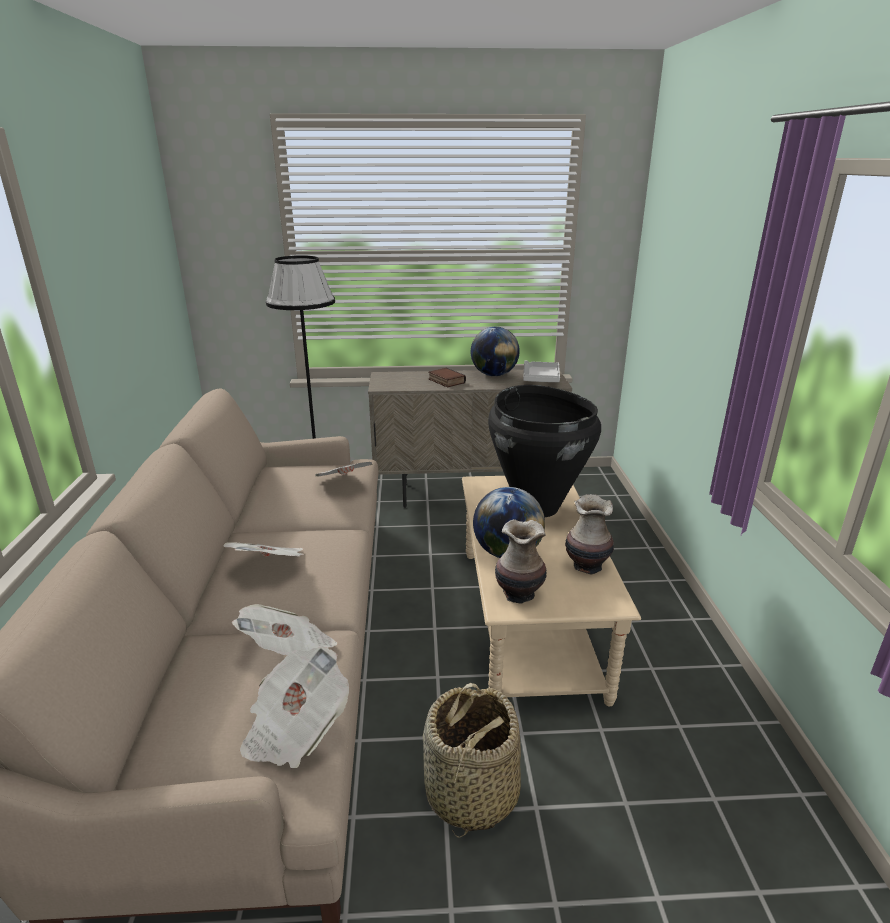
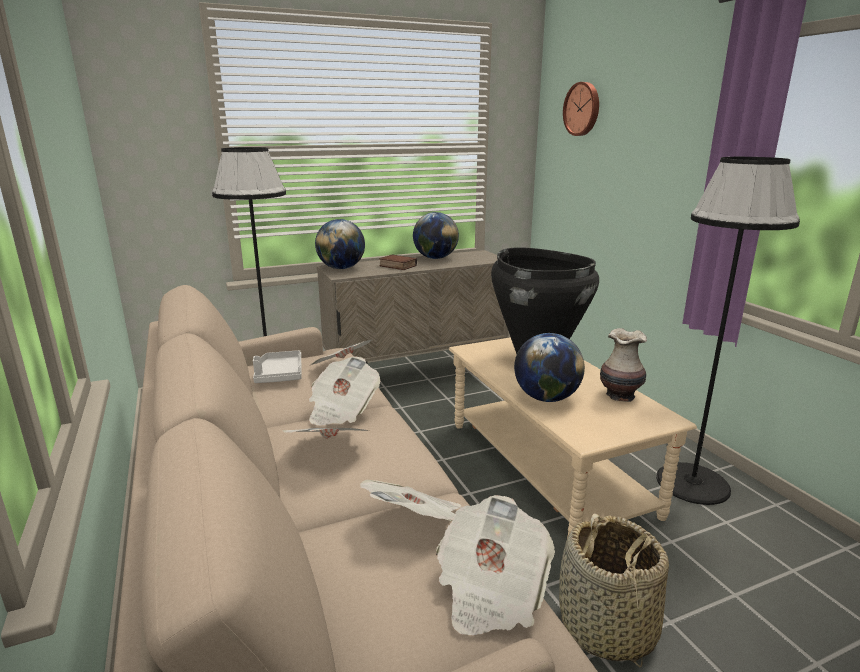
camera: 20 degrees left, 5 degrees down
vase [495,519,546,604] -> none
grey tray [523,361,560,382] -> grey tray moved to [253,350,301,383]
none -> newspaper [309,356,380,425]
none -> globe [315,219,365,269]
none -> wall clock [563,82,599,136]
none -> black floor lamp [656,157,800,505]

